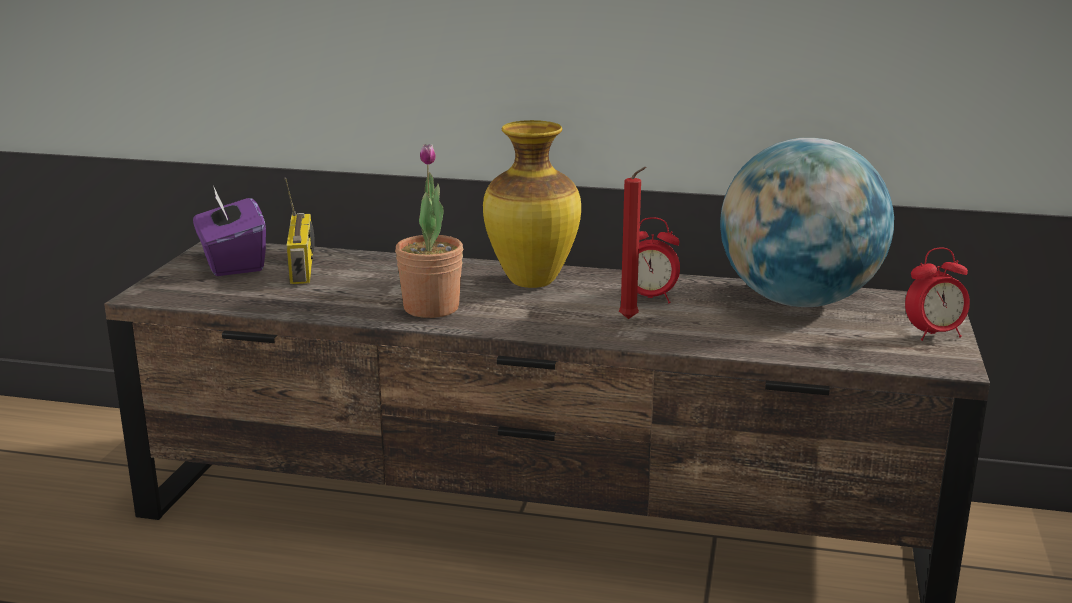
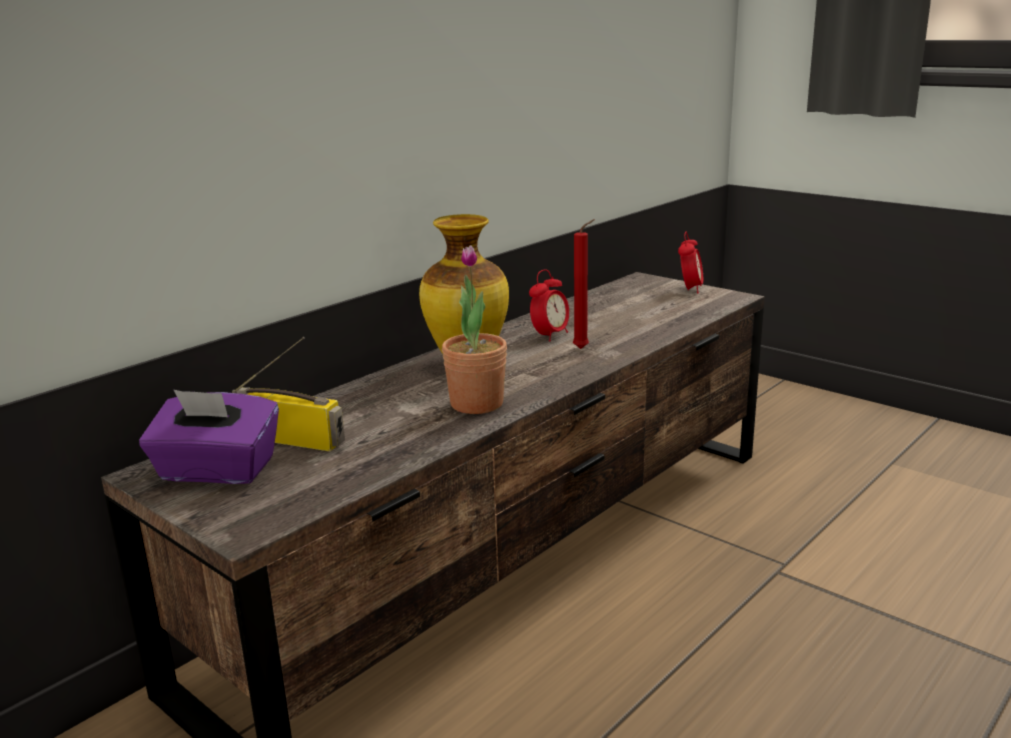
camera: 60 degrees left, 0 degrees up
globe [720,138,894,307] -> none

